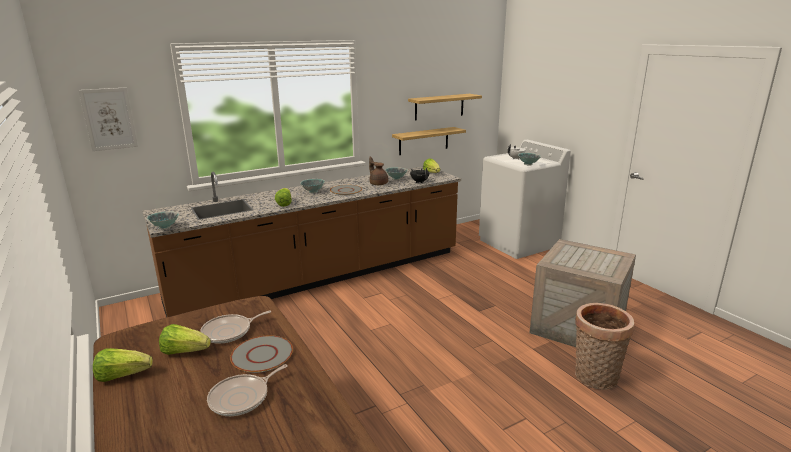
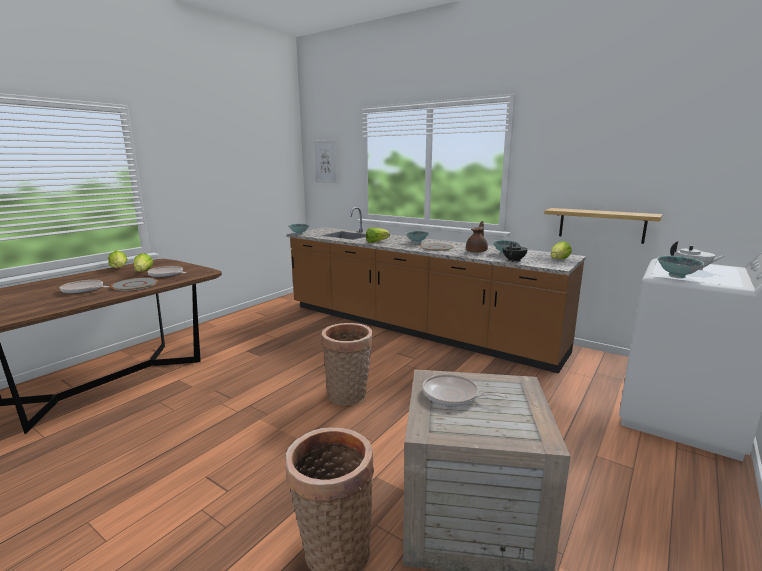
camera: 65 degrees right, 5 degrees down
shelf [408,94,482,121] -> none
none -> basket [321,323,373,406]
none -> frying pan [423,374,509,407]

